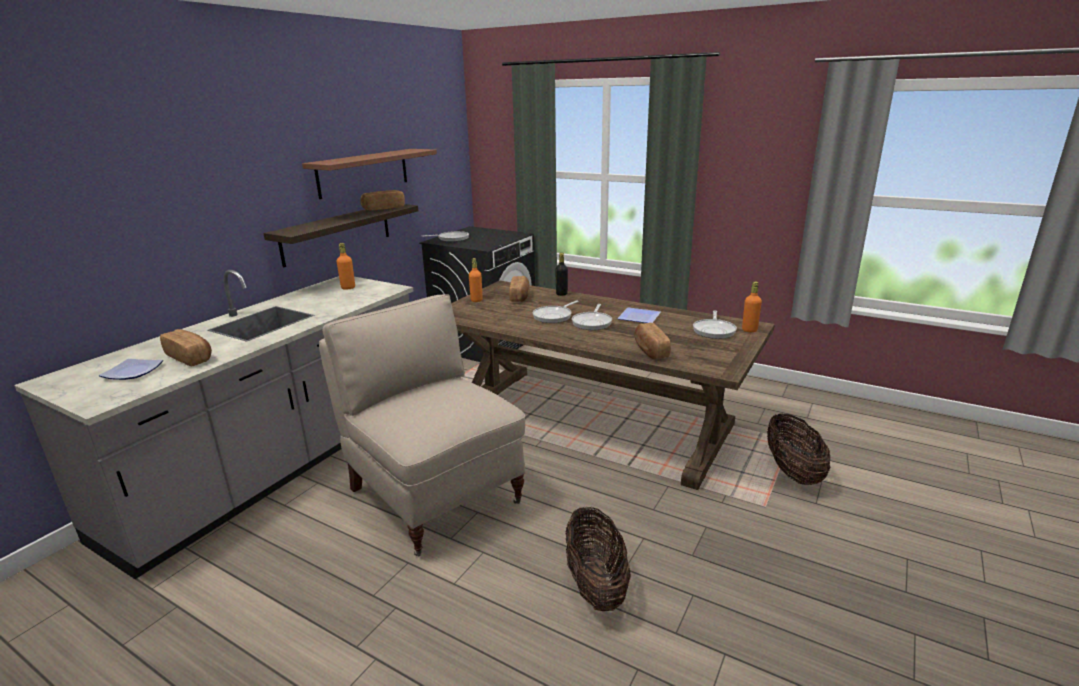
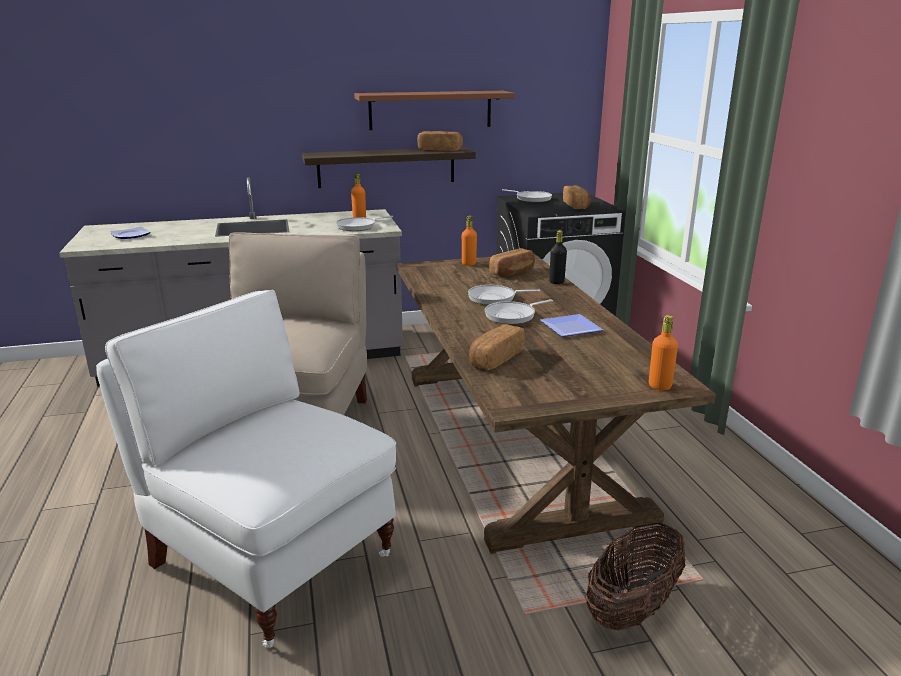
camera: 45 degrees right, 0 degrees up
bread [160,329,212,366] -> bread moved to [563,185,591,209]
basket [565,506,631,611] -> white chair [96,290,396,648]
frying pan [693,310,737,339] -> frying pan moved to [336,216,393,231]

